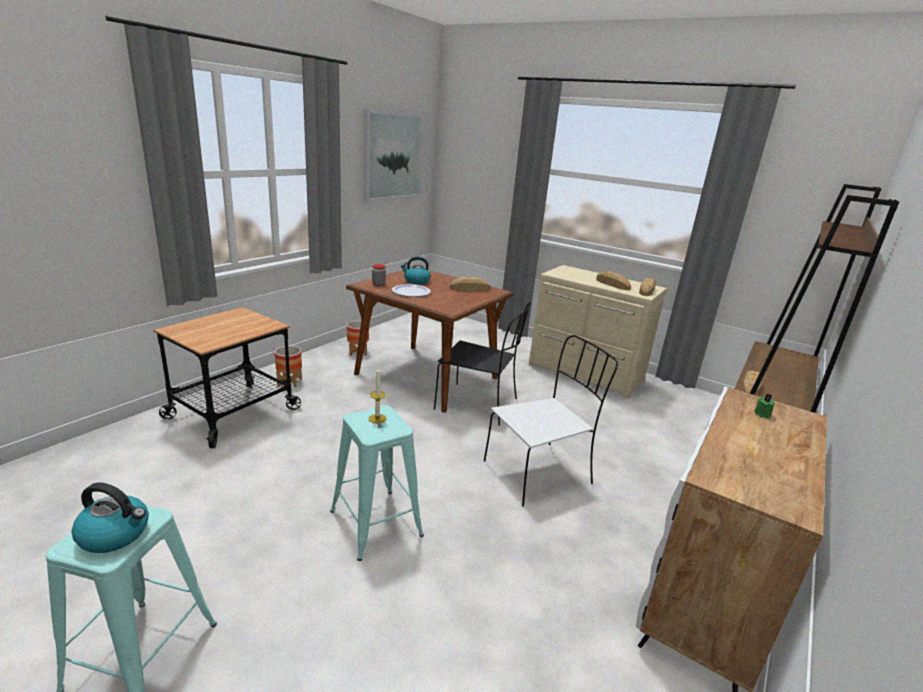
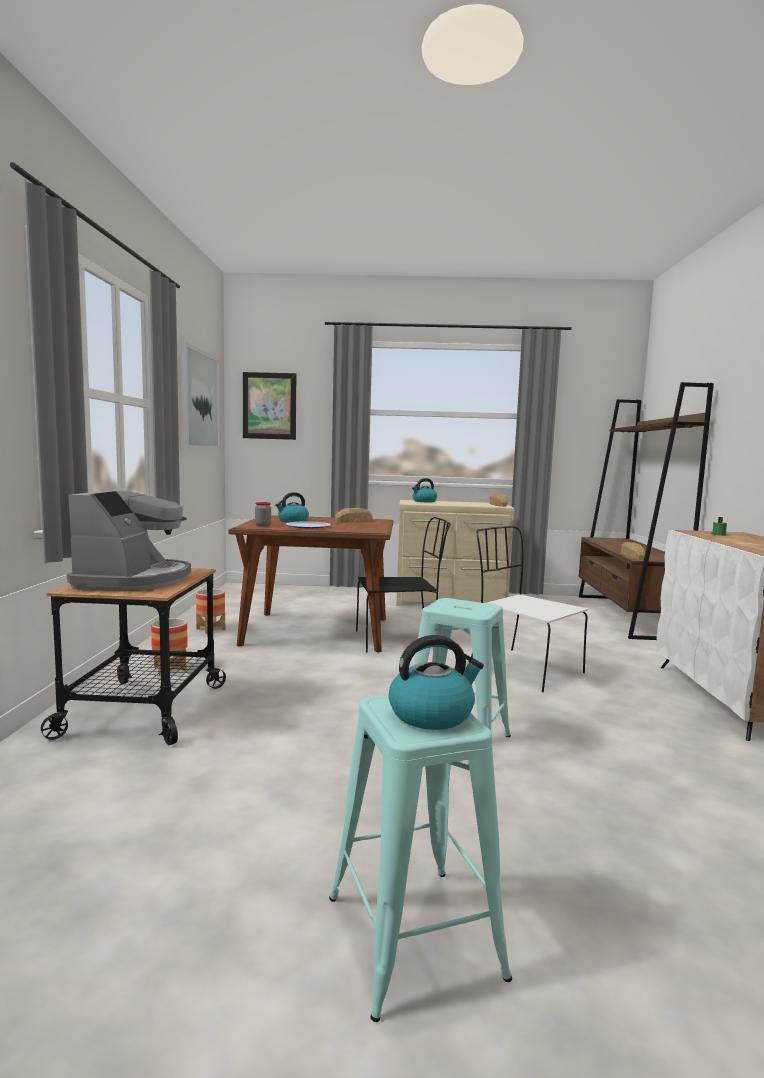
camera: 30 degrees left, 15 degrees down
candle [368,367,386,424] -> none
white chair [484,335,618,506] -> white chair turned 75 degrees counterclockwise [471,526,588,692]
bread [596,271,631,290] -> none
none -> coffee machine [67,489,191,591]
none -> picture [243,372,296,440]
none -> kettle [412,478,437,502]

